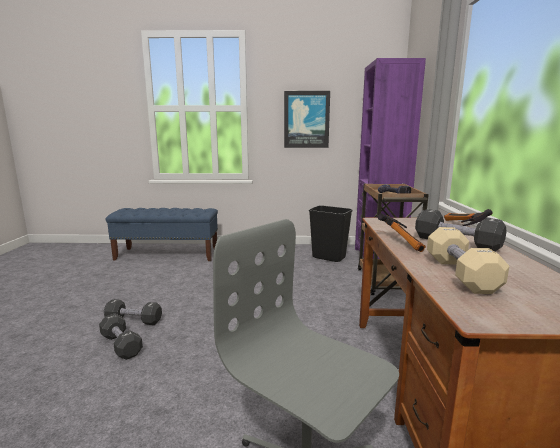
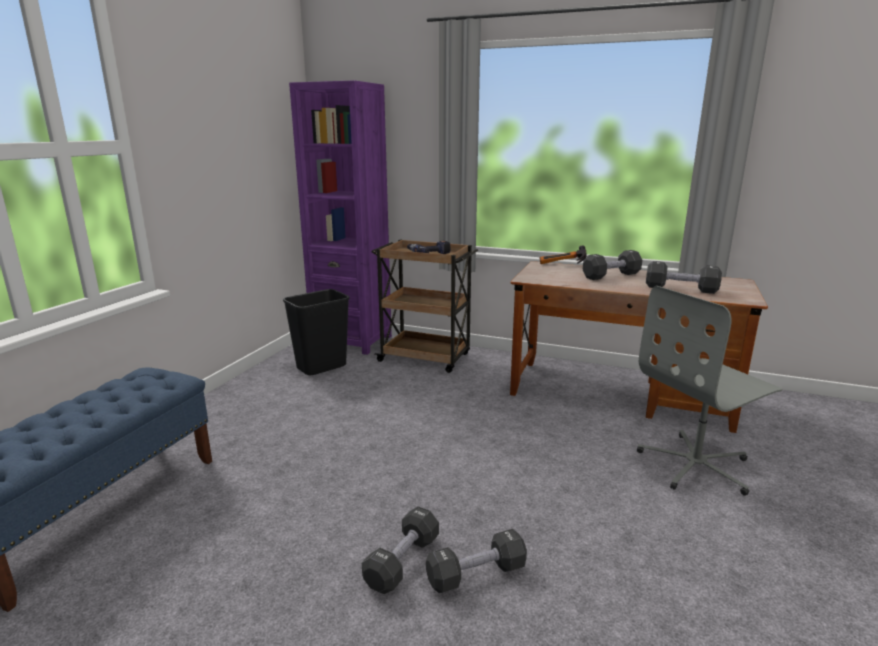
camera: 70 degrees left, 5 degrees up
picture [284,91,330,148] -> none
hammer [378,213,426,252] -> none
beige dumbbell [427,227,509,294] -> black dumbbell [646,261,722,294]

